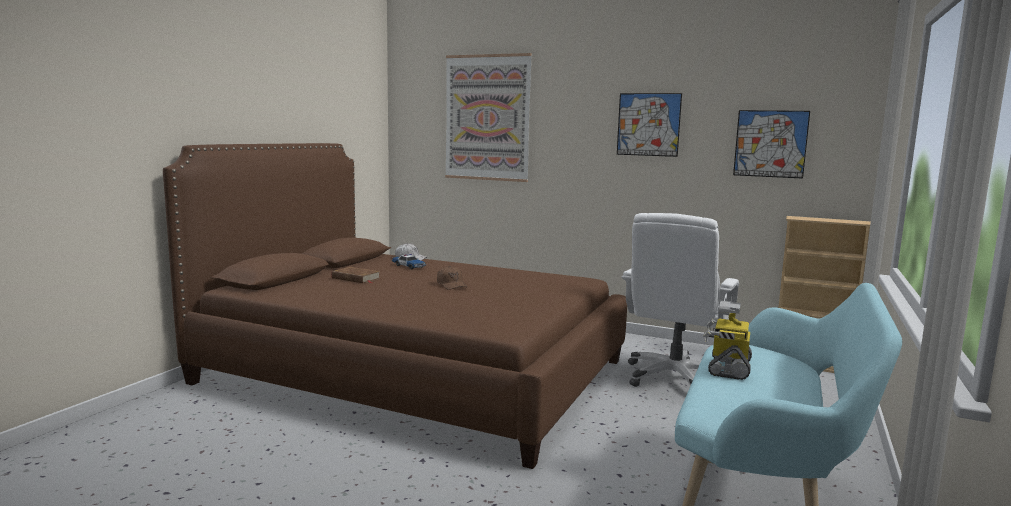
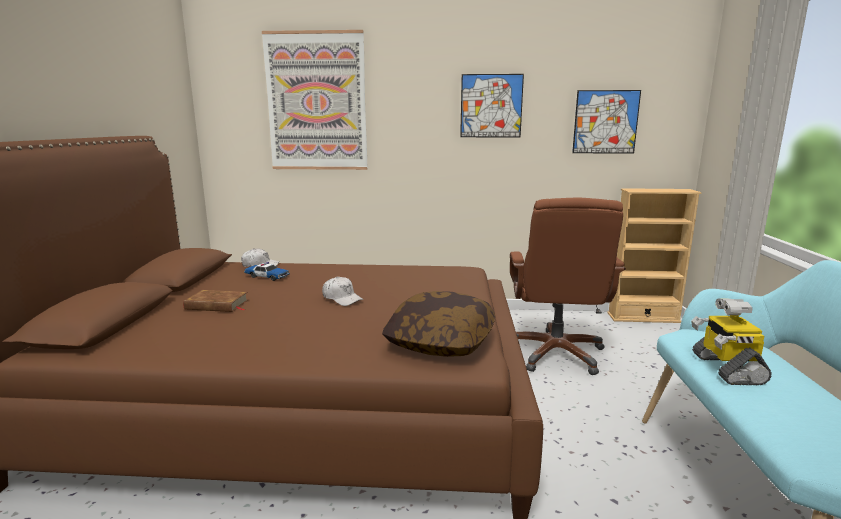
camera: 20 degrees left, 5 degrees up
brown cap [437,266,467,290] -> white cap [322,277,363,306]
white office chair [622,213,739,387] -> brown office chair [510,198,626,375]
none -> pillow [382,291,495,357]

